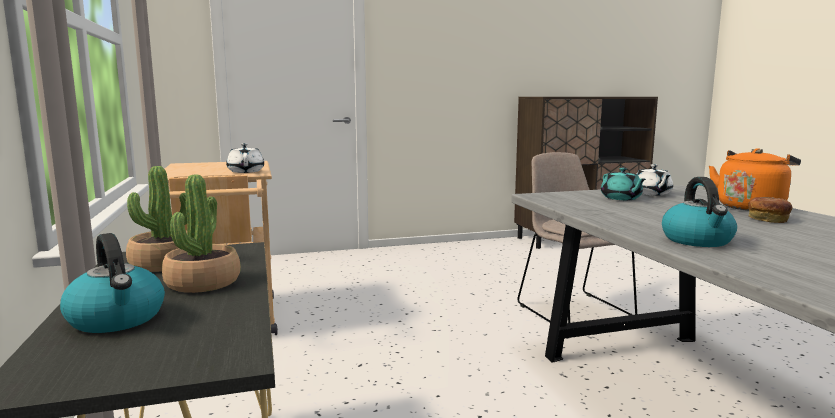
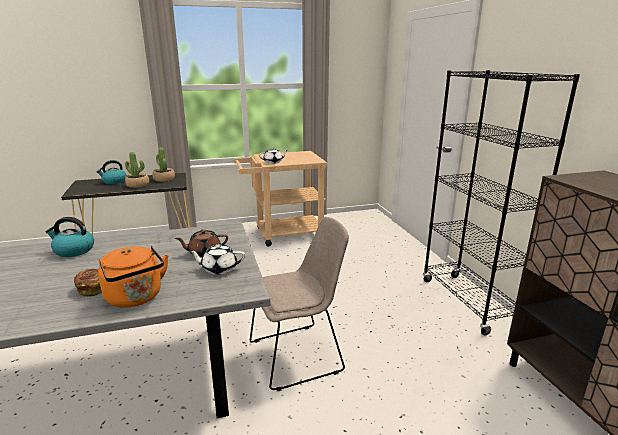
camera: 90 degrees right, 10 degrees up
turquoise teapot [601,168,646,200] -> brown teapot [175,229,228,258]
none -> black bookcase [423,70,580,335]

